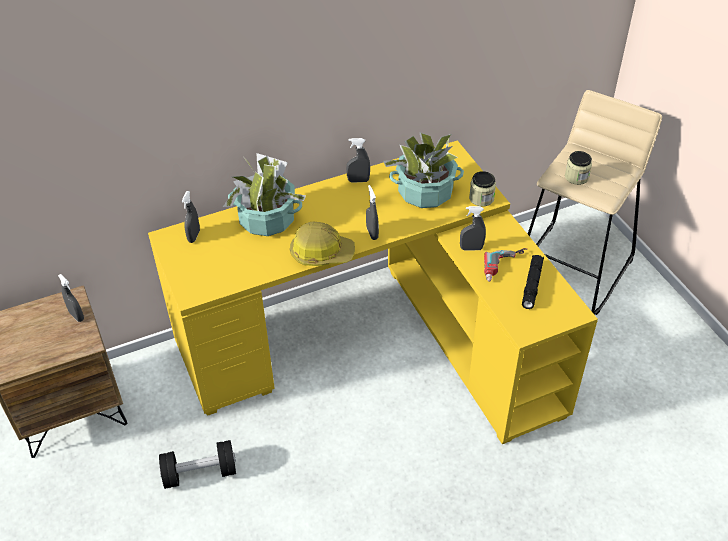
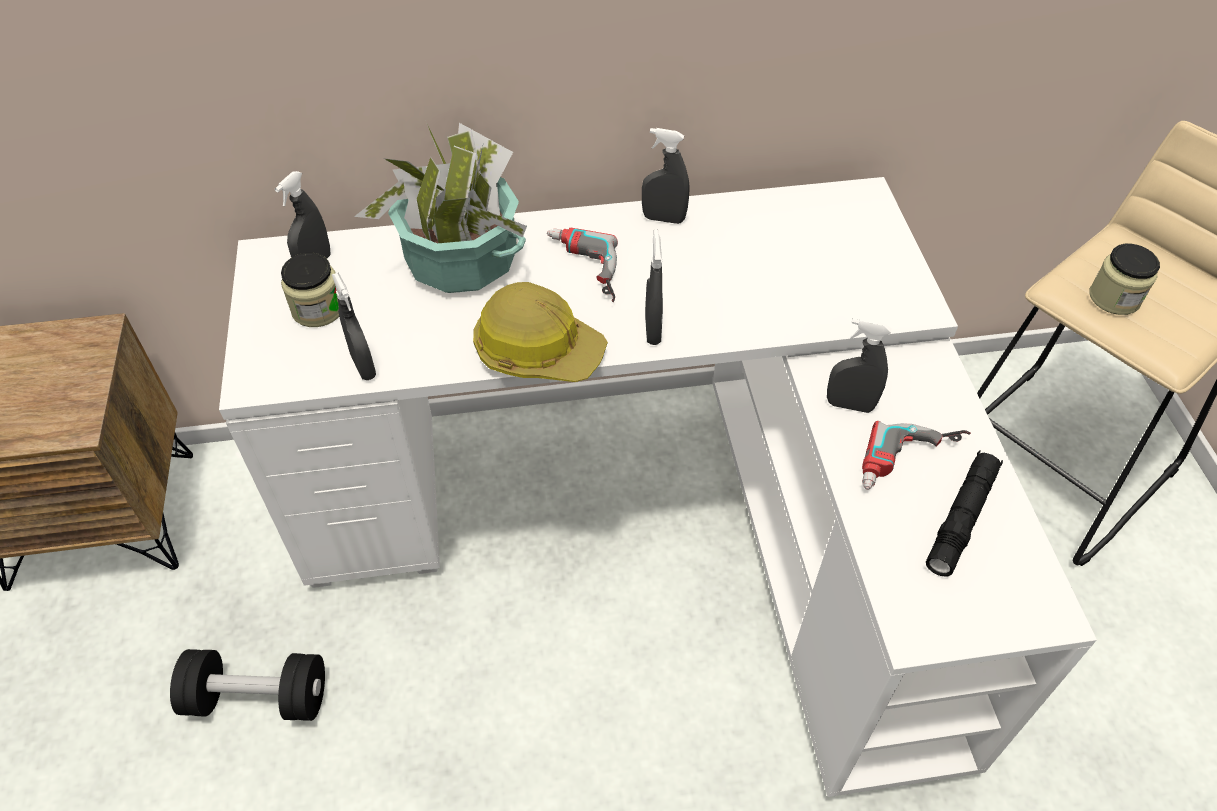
camera: 15 degrees right, 5 degrees up
grey spray bottle [58,274,84,322] -> grey spray bottle moved to [332,273,376,380]
yellow desk [148,140,598,444] -> white desk [219,177,1097,797]
potted plant [383,132,464,208] -> none
jar [469,171,496,207] -> jar moved to [281,253,339,327]
none -> power drill [547,227,618,302]

